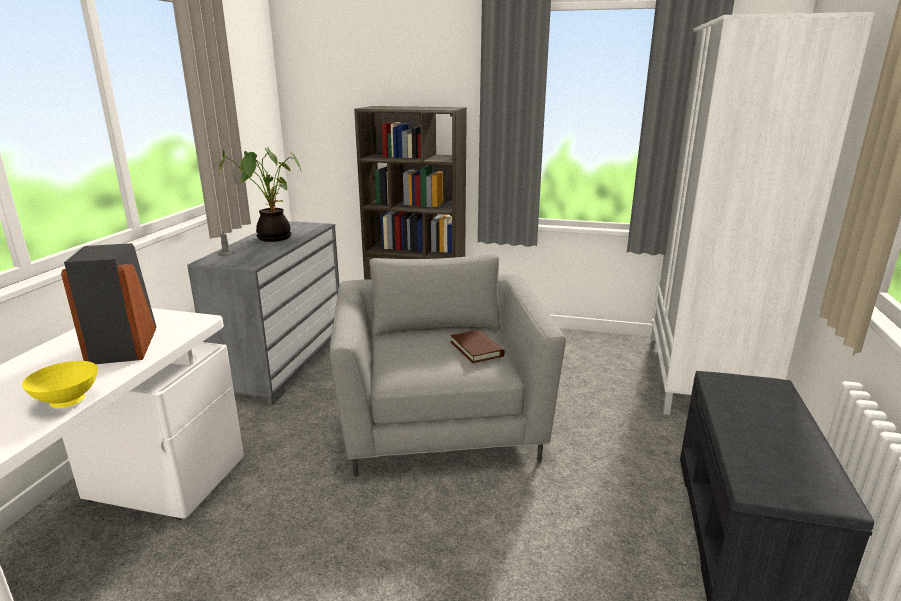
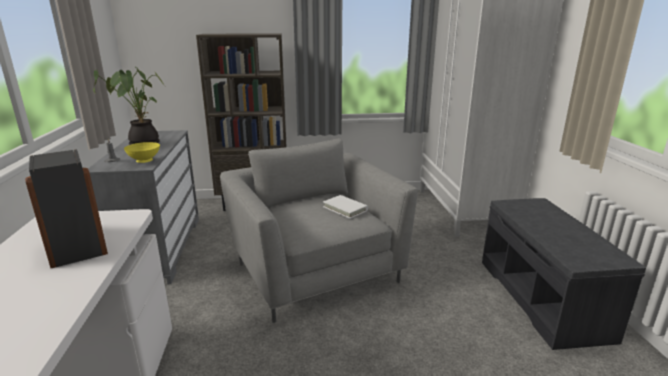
camera: 20 degrees left, 0 degrees up
yellow bowl [22,361,98,408] -> yellow bowl moved to [124,142,160,163]
brown book [451,330,505,363] -> white book [323,195,368,219]

